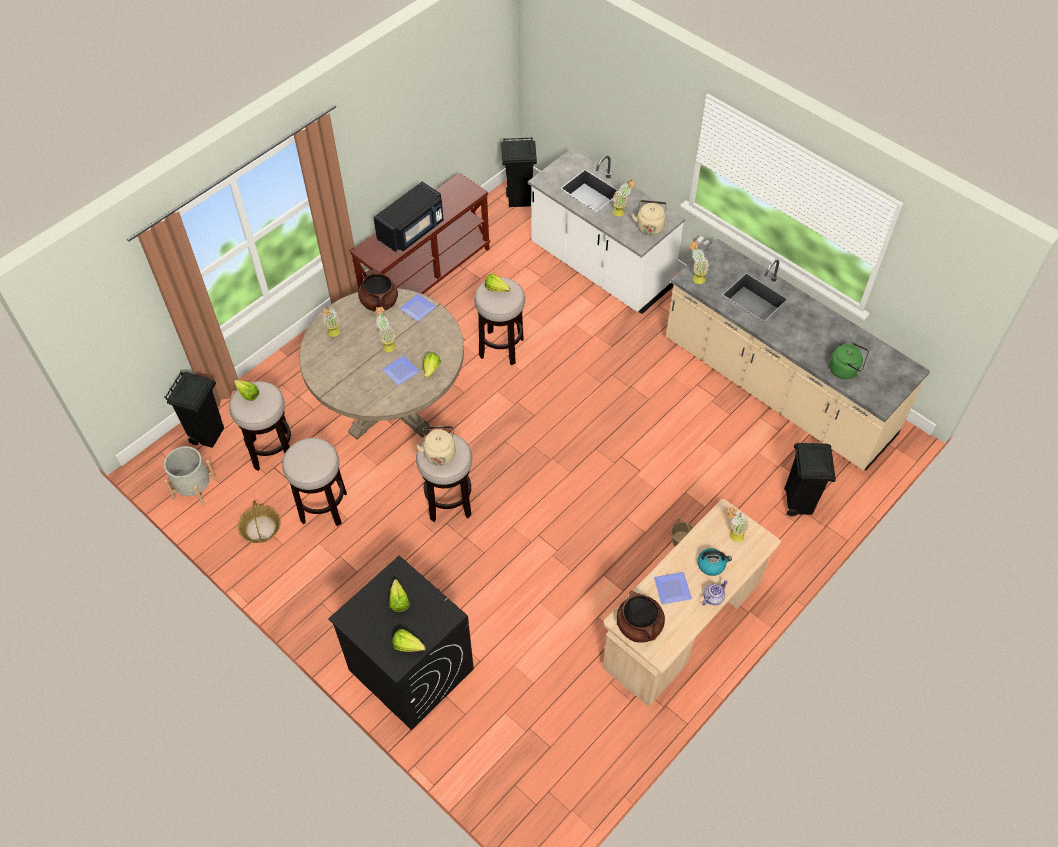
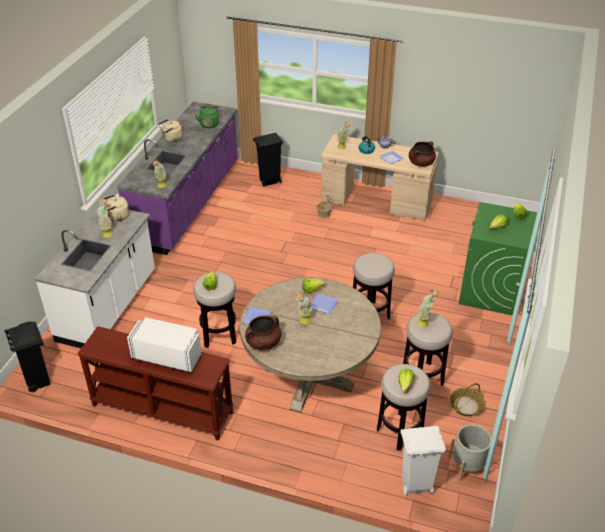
camera: 115 degrees left, 15 degrees down
black trash can [164,371,224,448] -> white trash can [400,426,446,496]
potted plant [322,307,340,337] -> potted plant moved to [417,288,439,328]
black washing machine [328,556,474,730] -> green washing machine [459,202,538,315]
black microwave [373,182,444,252] -> white microwave [127,317,202,373]
beige kettle [416,426,456,466] -> beige kettle moved to [158,119,182,142]
beige counter [666,239,930,471] -> purple counter [117,101,238,255]

